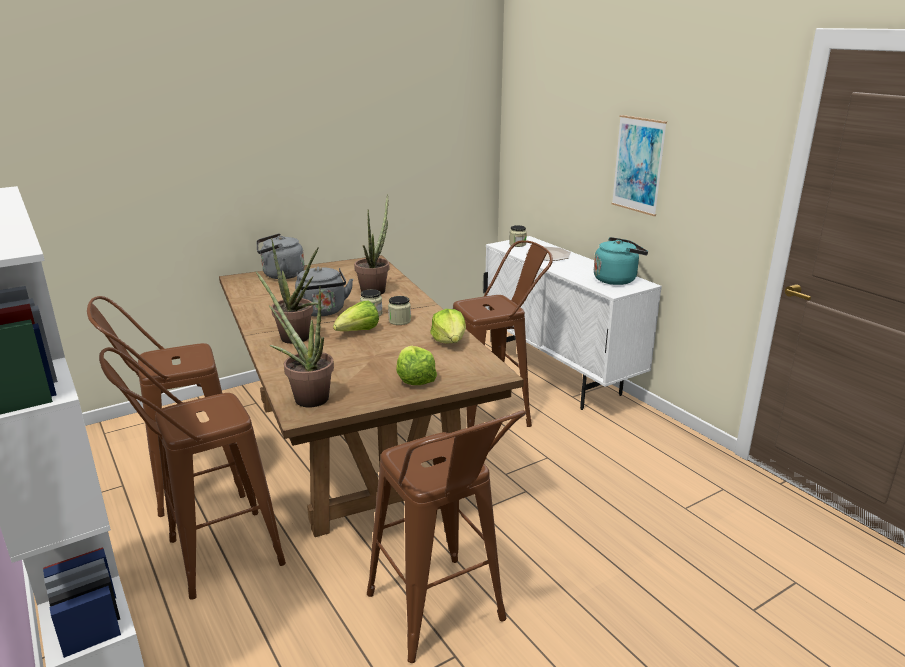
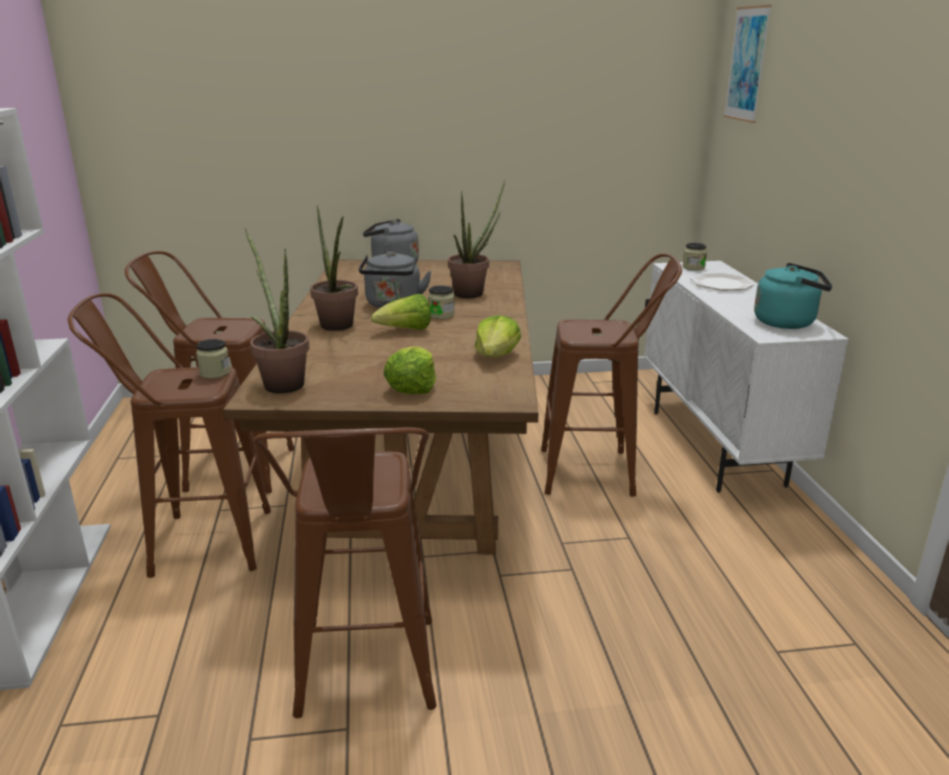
camera: 25 degrees right, 0 degrees up
jar [388,296,411,325] -> jar moved to [196,339,230,379]
picture [612,115,667,216] -> picture moved to [723,5,772,123]

